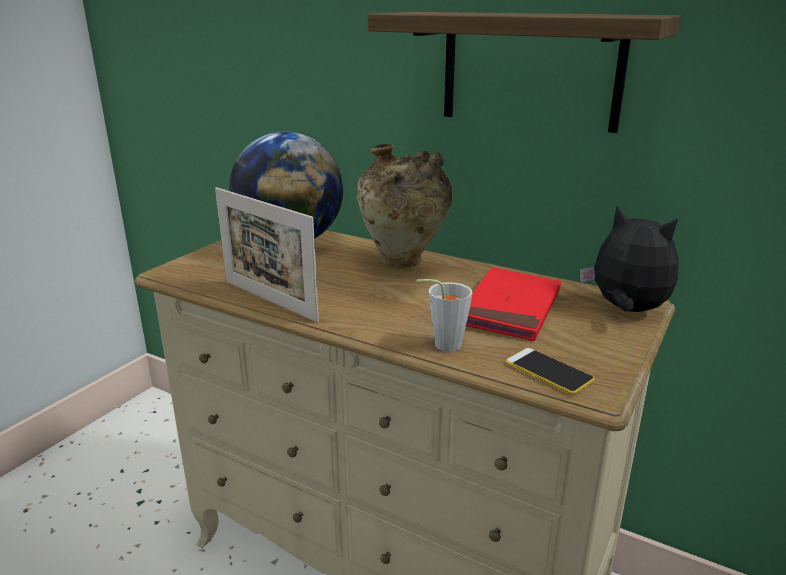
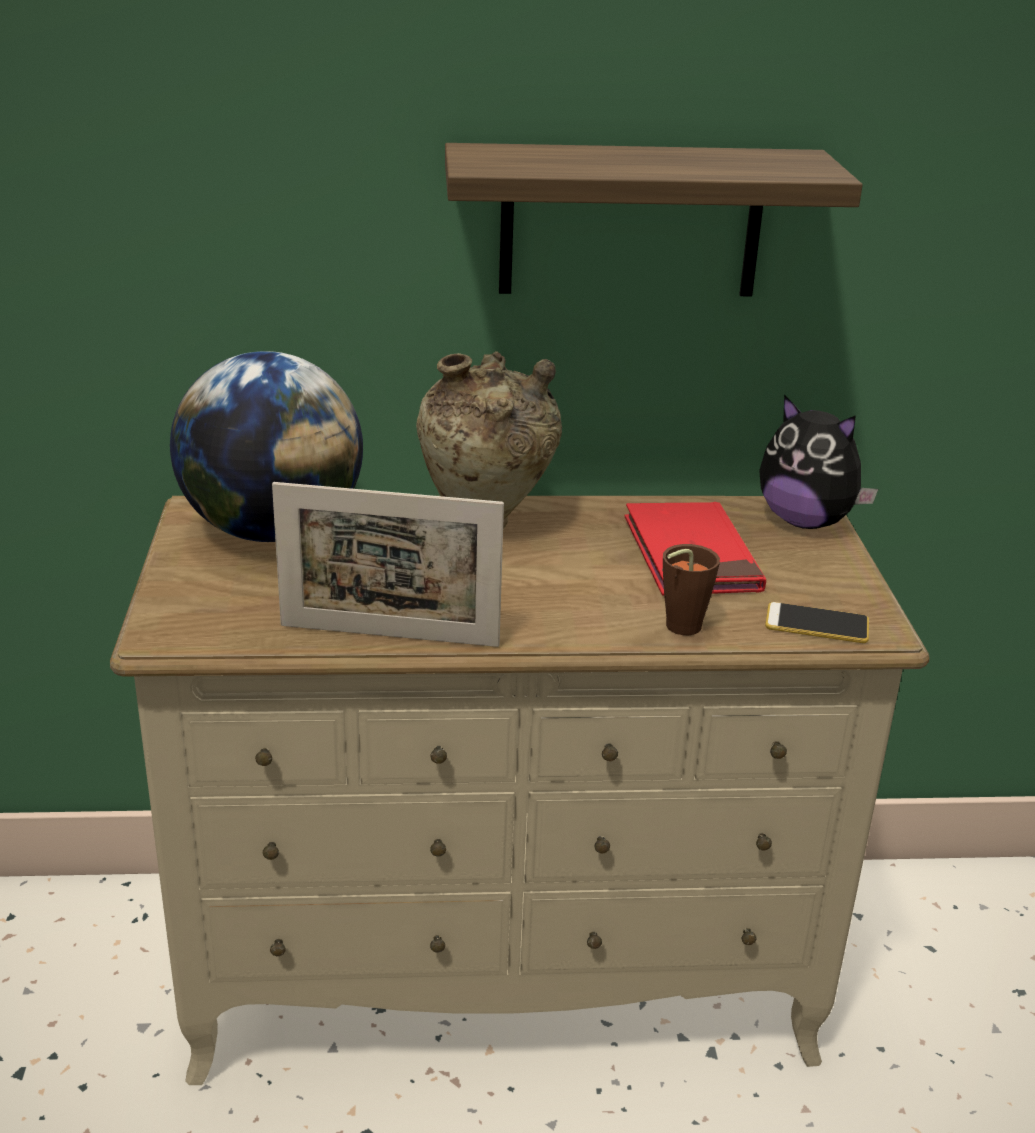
camera: 35 degrees left, 5 degrees up
grey cup [416,279,472,352] -> brown cup [663,544,720,635]
plush toy [580,206,679,312] -> plush toy turned 150 degrees counterclockwise [759,395,878,529]

